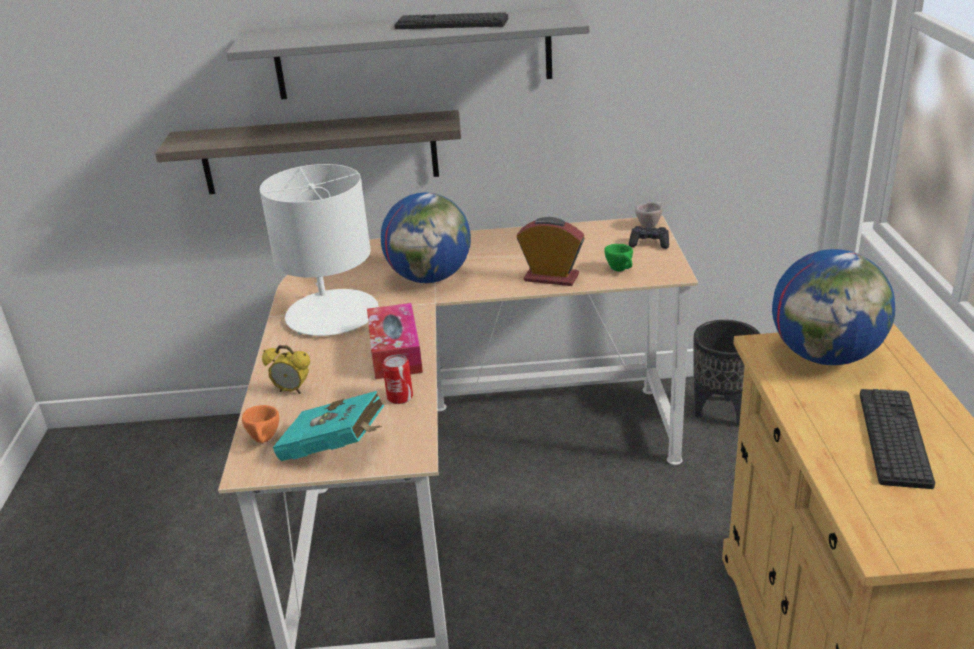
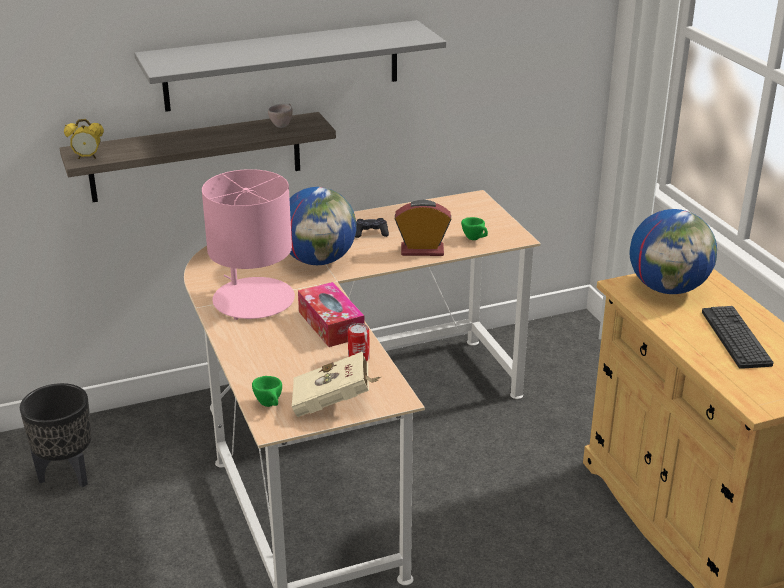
camera: 20 degrees left, 0 degrees up
orange cup [242,405,279,443] -> green cup [252,376,282,407]
white table lamp [260,164,378,336] -> pink table lamp [202,169,295,320]
alarm clock [262,345,310,394] -> alarm clock moved to [64,119,104,159]
turquoise book [273,391,384,461] -> beige book [292,352,381,417]
keyboard [394,12,508,29] -> none
black game controller [629,226,669,249] -> black game controller moved to [355,218,389,238]
beige cup [636,202,662,228] -> beige cup moved to [268,103,293,128]
black planter [693,320,760,426] -> black planter moved to [20,383,92,487]

